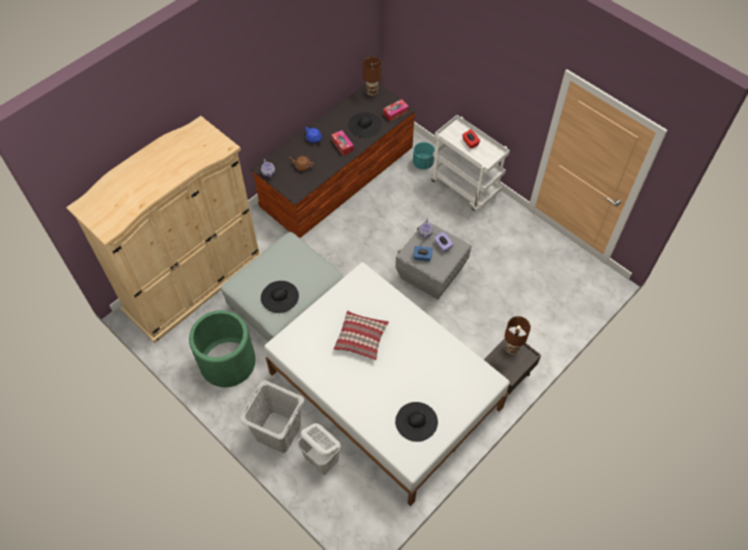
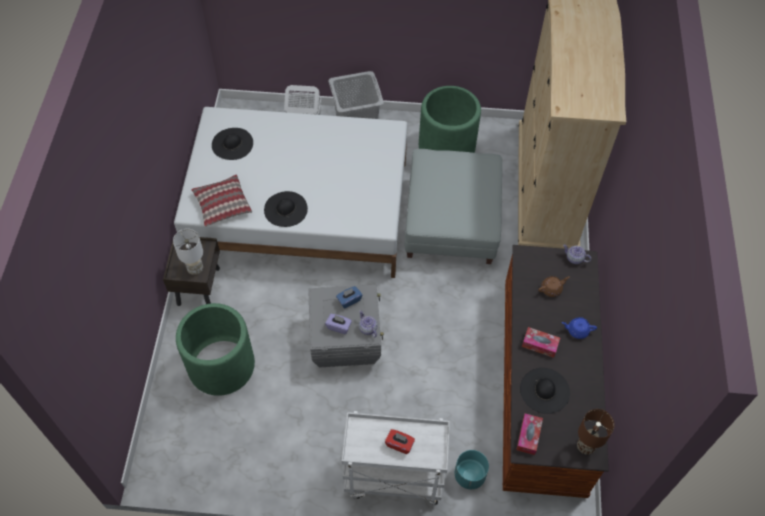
camera: 140 degrees right, 0 degrees up
black hat [261,281,299,313] -> black hat moved to [264,191,308,227]
pillow [334,311,389,360] -> pillow moved to [191,175,252,227]
brown table lamp [505,316,531,354] -> white table lamp [173,229,203,275]
none -> green planter [176,303,255,396]

